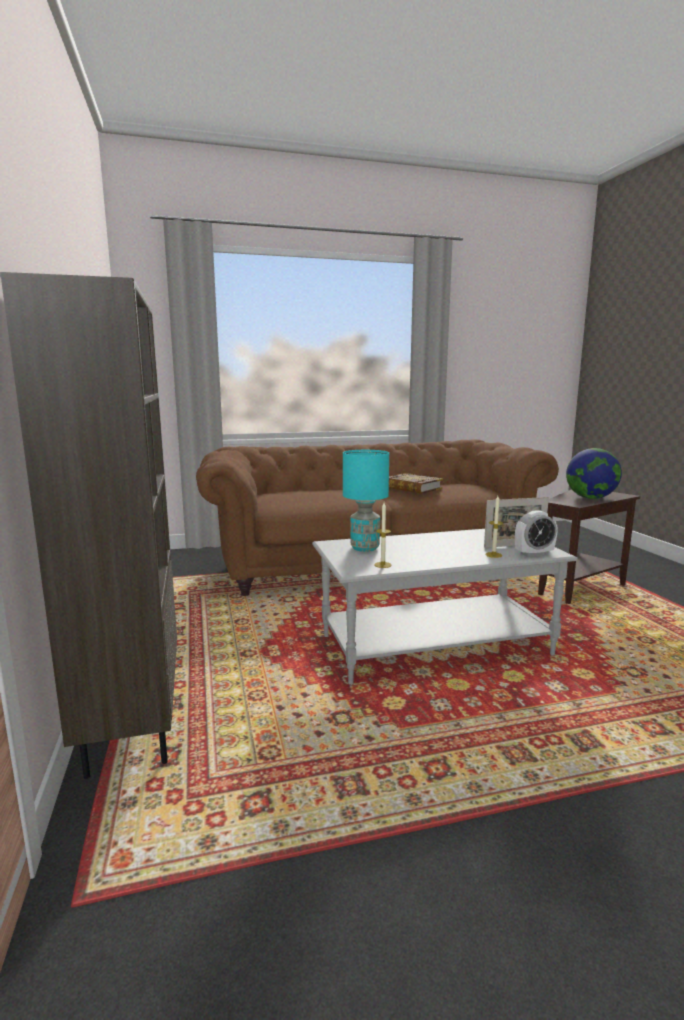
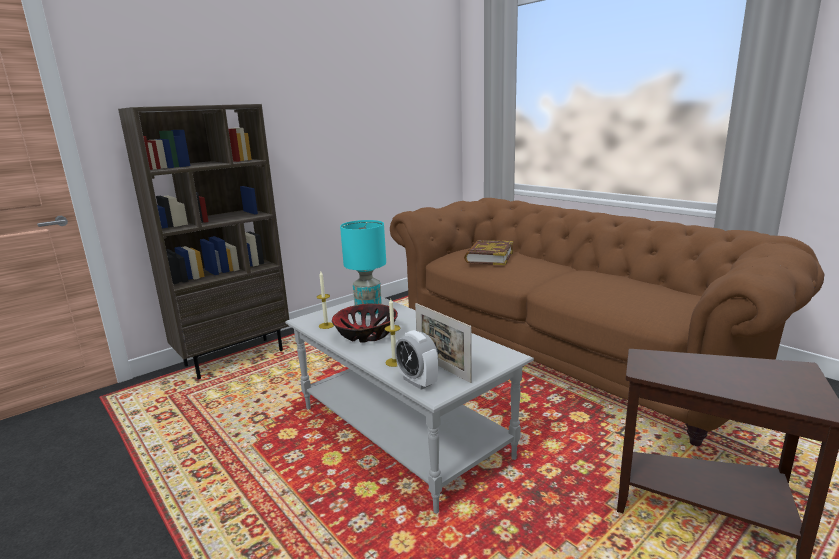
camera: 65 degrees right, 5 degrees up
book [389,473,443,494] -> book moved to [464,240,513,265]
globe [566,448,622,499] -> none
none -> bowl [332,304,398,343]

